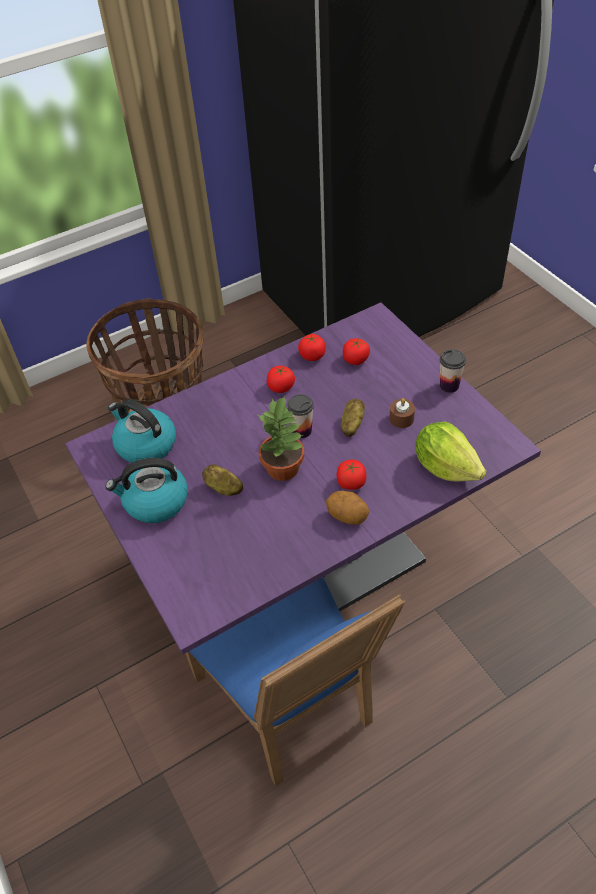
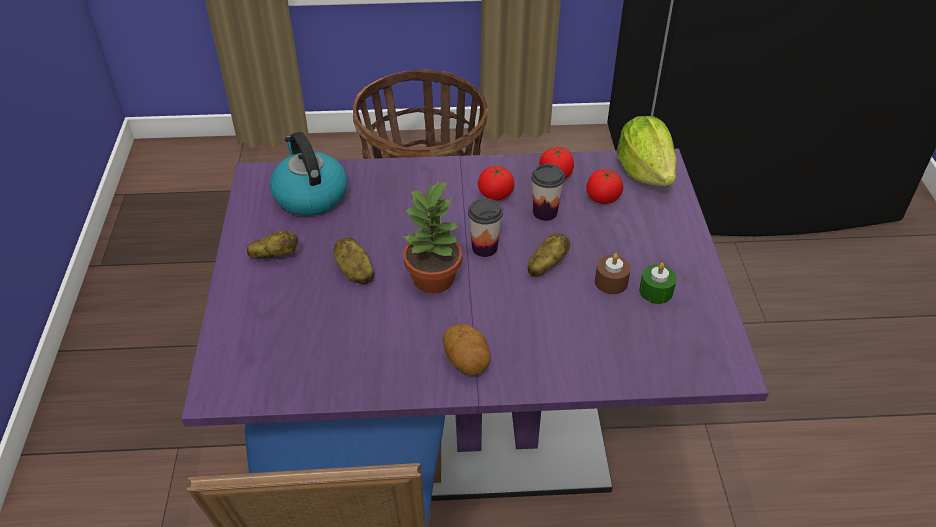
camera: 25 degrees right, 5 degrees down
kettle [105,458,188,523] -> potato [247,230,298,259]
tomato [337,460,366,490] -> none
lettuce [415,421,487,482] -> lettuce moved to [617,116,677,186]
cup [440,349,466,393] -> cup moved to [531,164,565,221]
none -> green candle [639,263,677,304]

